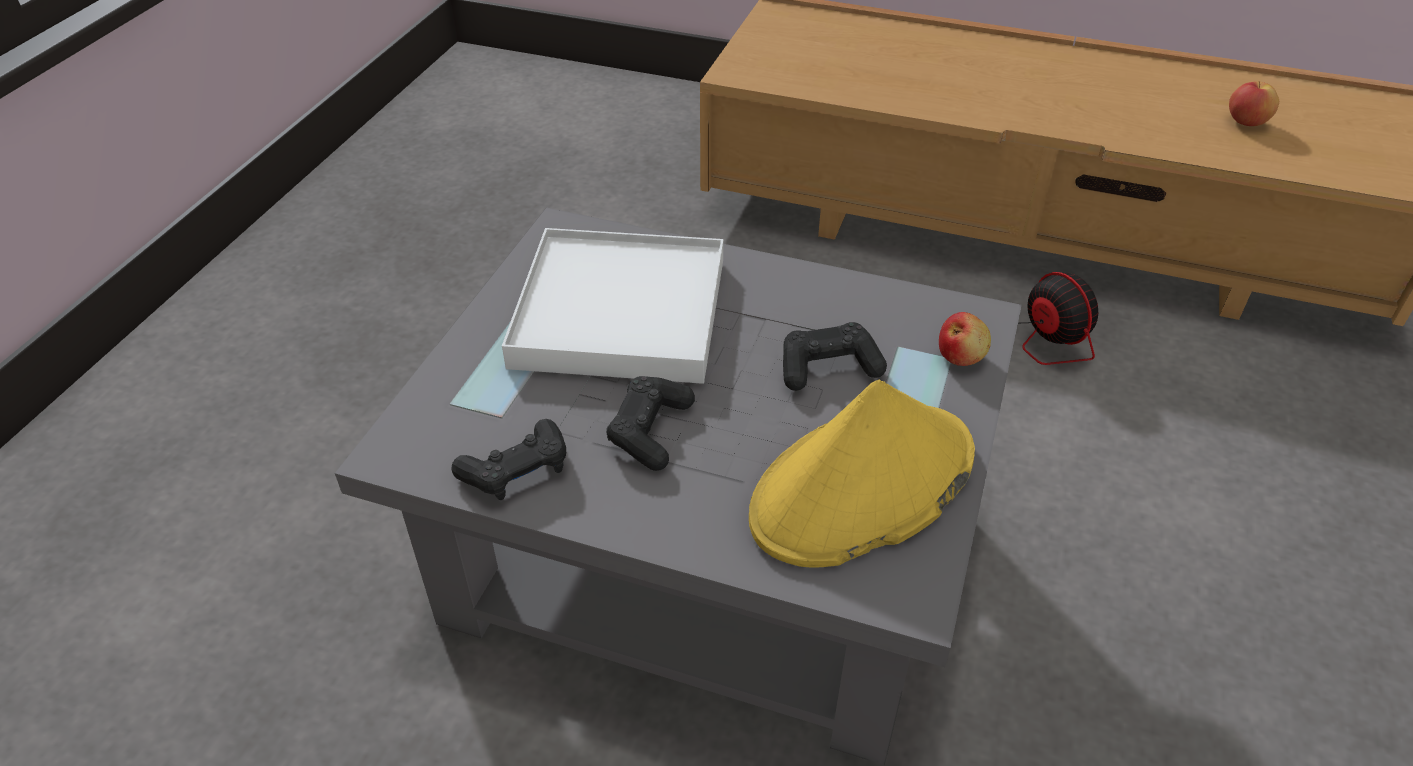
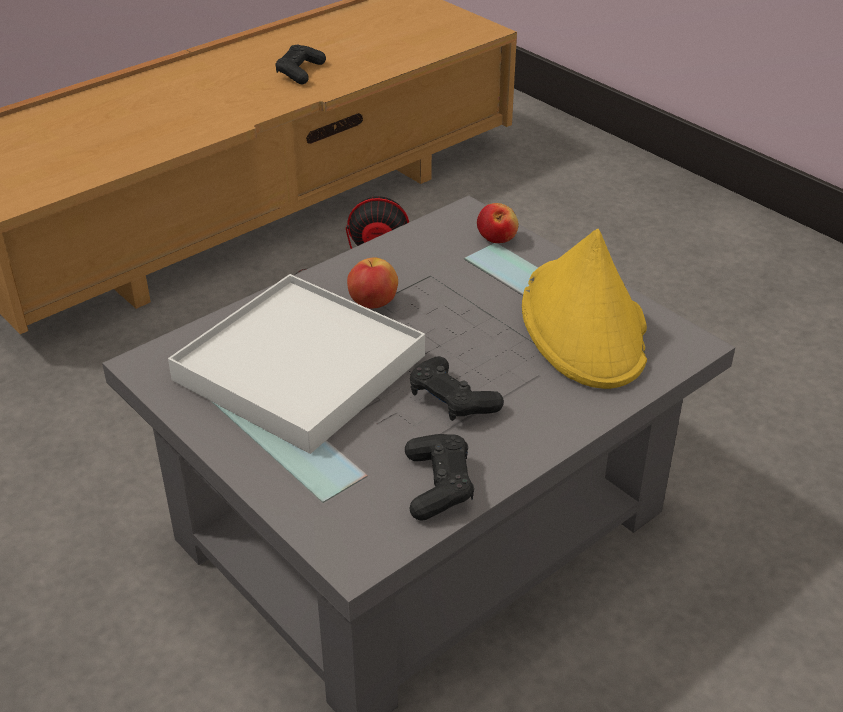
camera: 60 degrees left, 5 degrees down
black game controller [783,322,887,391] -> black game controller moved to [275,44,326,84]
apple [1229,81,1279,126] -> apple moved to [347,257,398,309]

